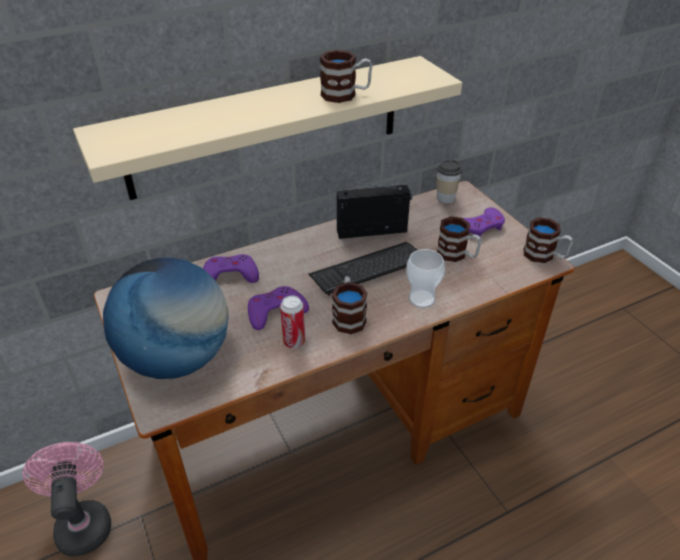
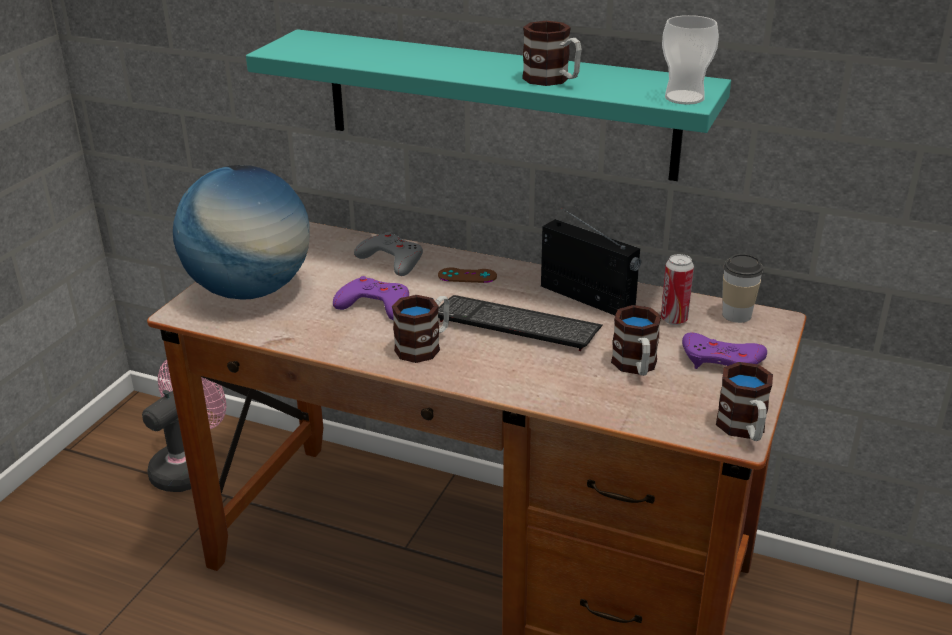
camera: 50 degrees right, 10 degrees down
beige shelf [73,56,462,200] -> turquoise shelf [246,29,731,181]
purple game controller [203,254,259,283] -> grey game controller [354,232,423,276]
can [280,295,305,348] -> can moved to [661,254,694,325]
cup [406,249,445,308] -> cup moved to [662,15,719,104]
none -> brown game controller [438,267,497,283]

